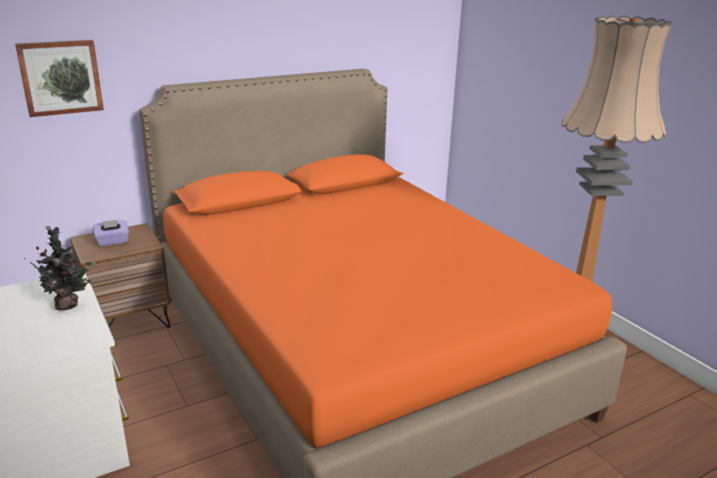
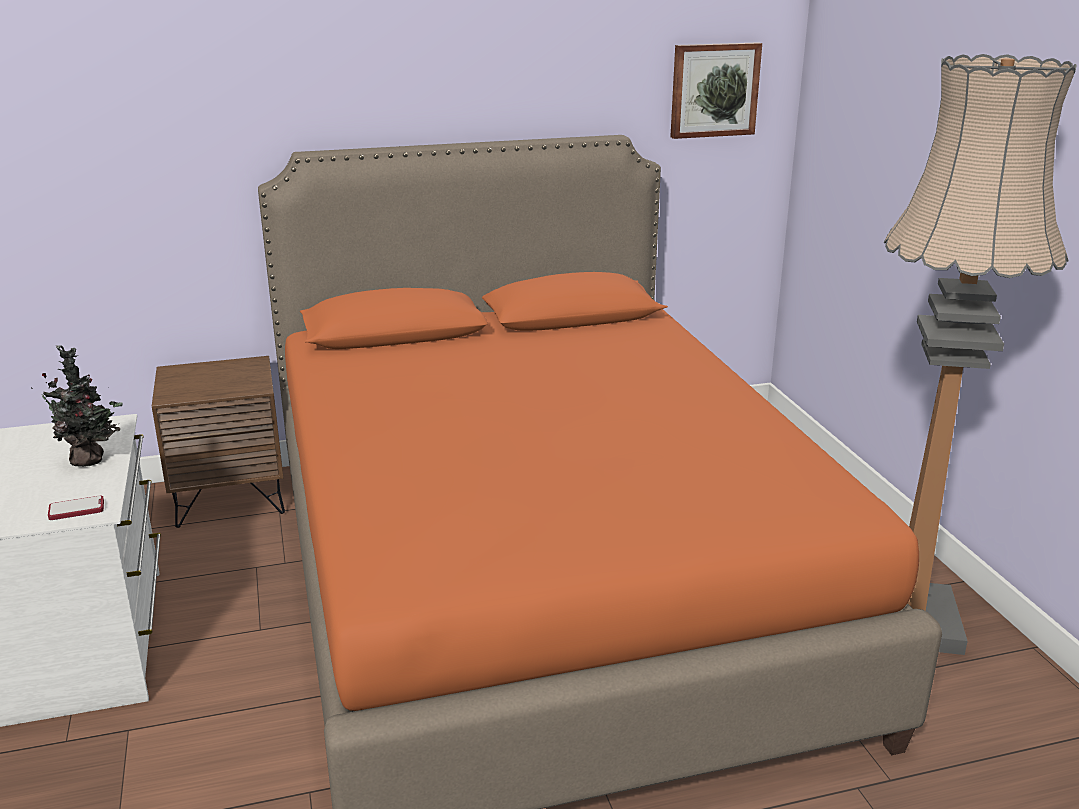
camera: 15 degrees right, 0 degrees up
picture [15,40,104,117] -> picture moved to [670,42,762,139]
purple tissue box [93,220,129,247] -> none
none -> phone [48,495,104,520]

